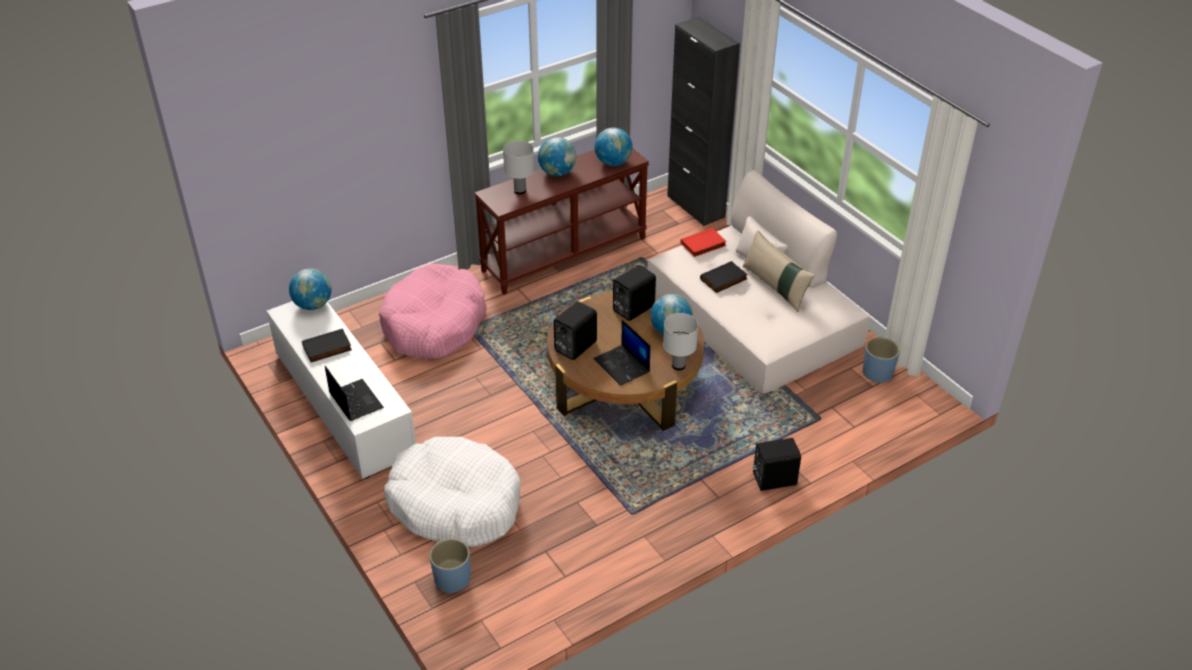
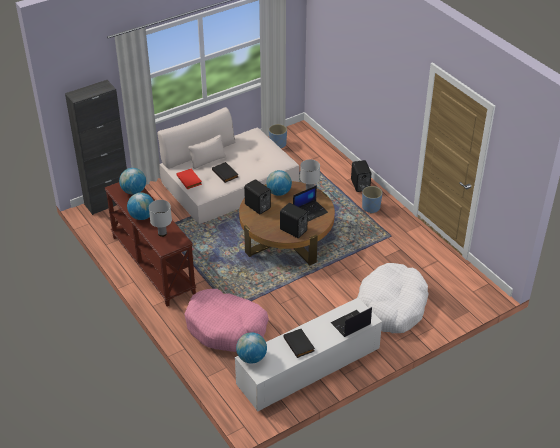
camera: 90 degrees left, 0 degrees up
blue planter [430,539,471,594] -> blue planter moved to [362,186,382,214]
beige pillow [743,230,815,312] -> none

